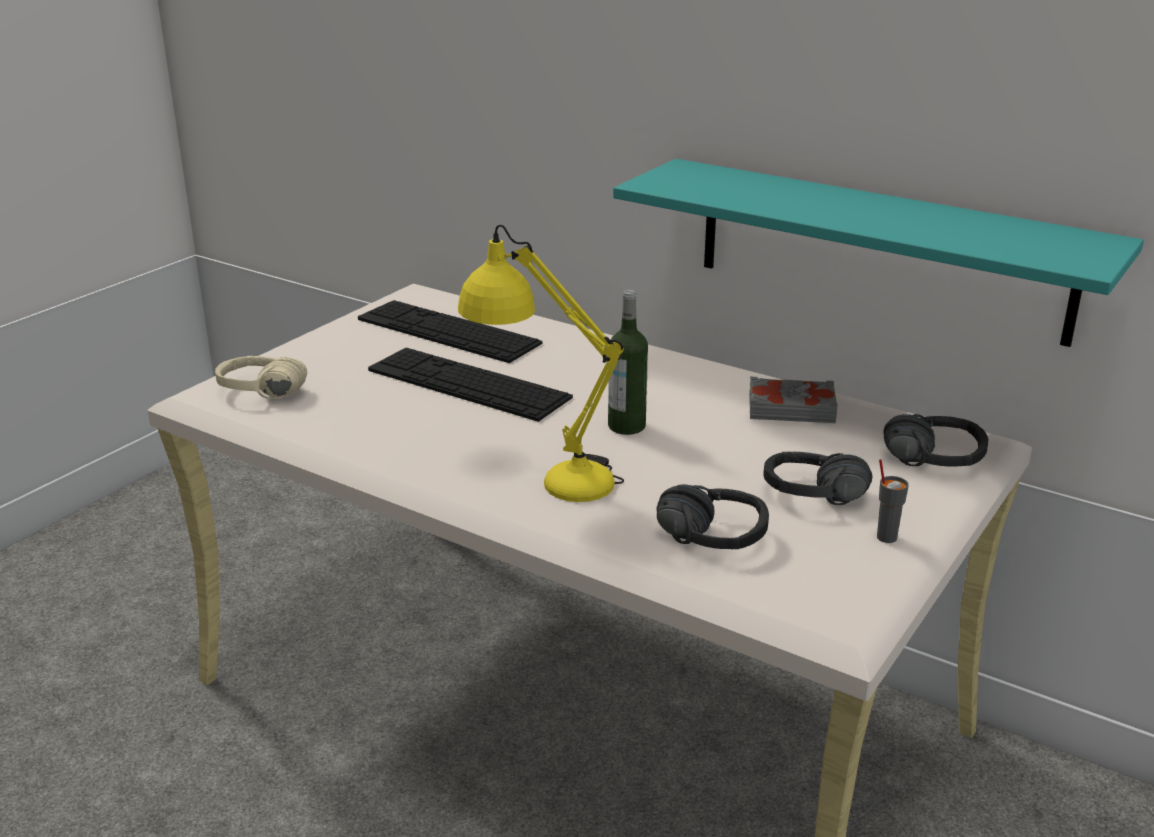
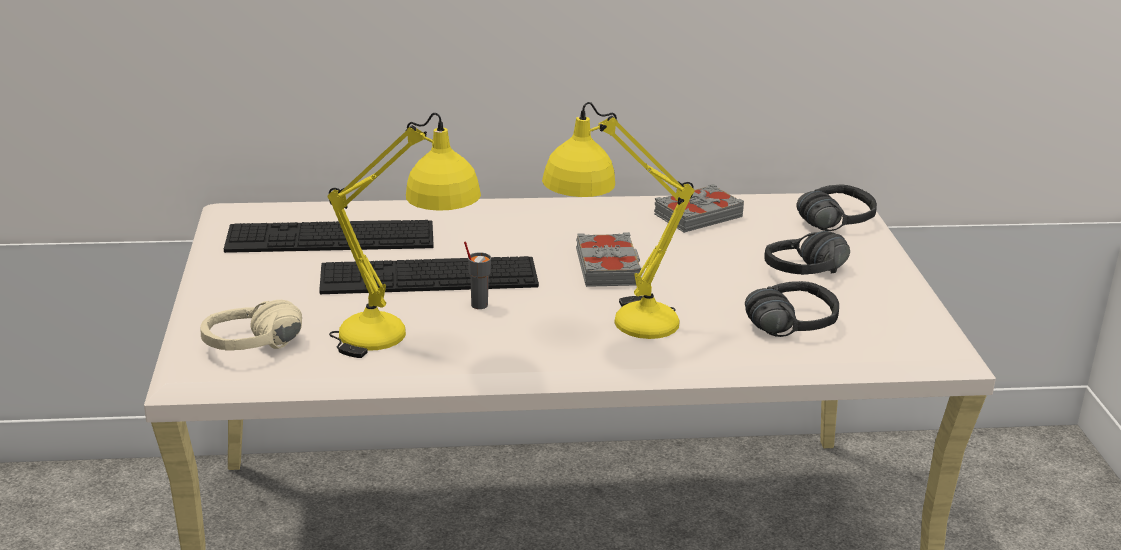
camera: 40 degrees left, 0 degrees up
bottle [608,290,648,435] -> grey book [576,232,641,287]
turquoise shelf [613,159,1144,347] -> none
grey cup [877,459,909,543] -> grey cup moved to [464,241,491,309]
none -> yellow table lamp [328,113,481,358]

